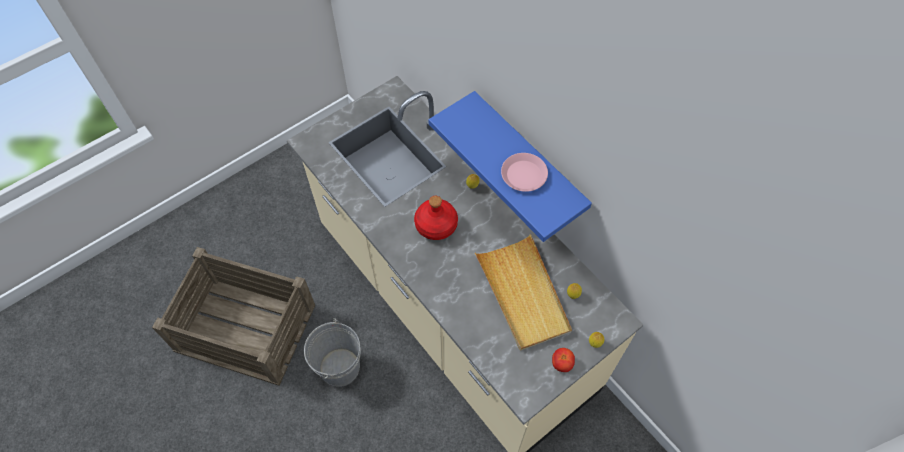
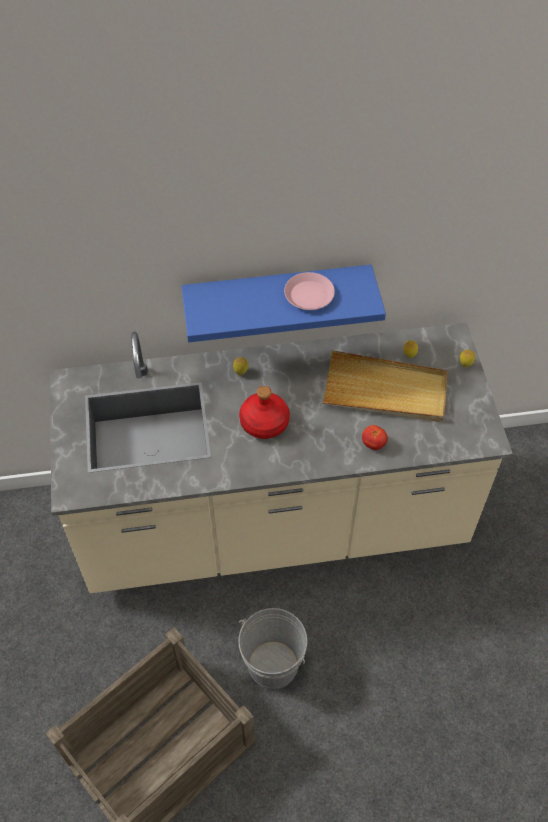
camera: 60 degrees left, 5 degrees down
tomato [552,348,575,372] -> tomato moved to [362,425,388,450]

